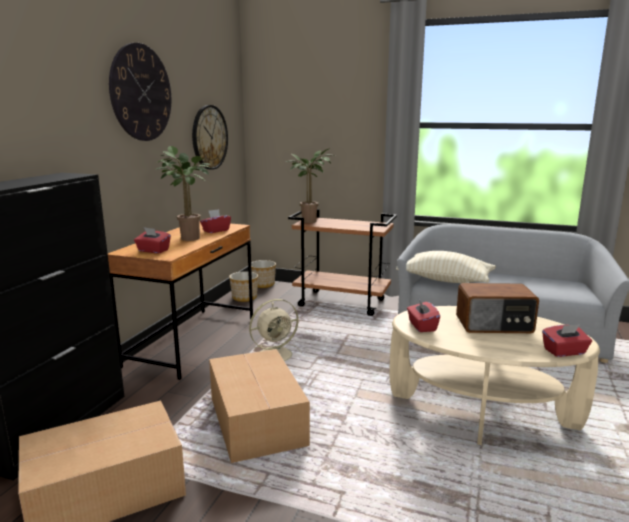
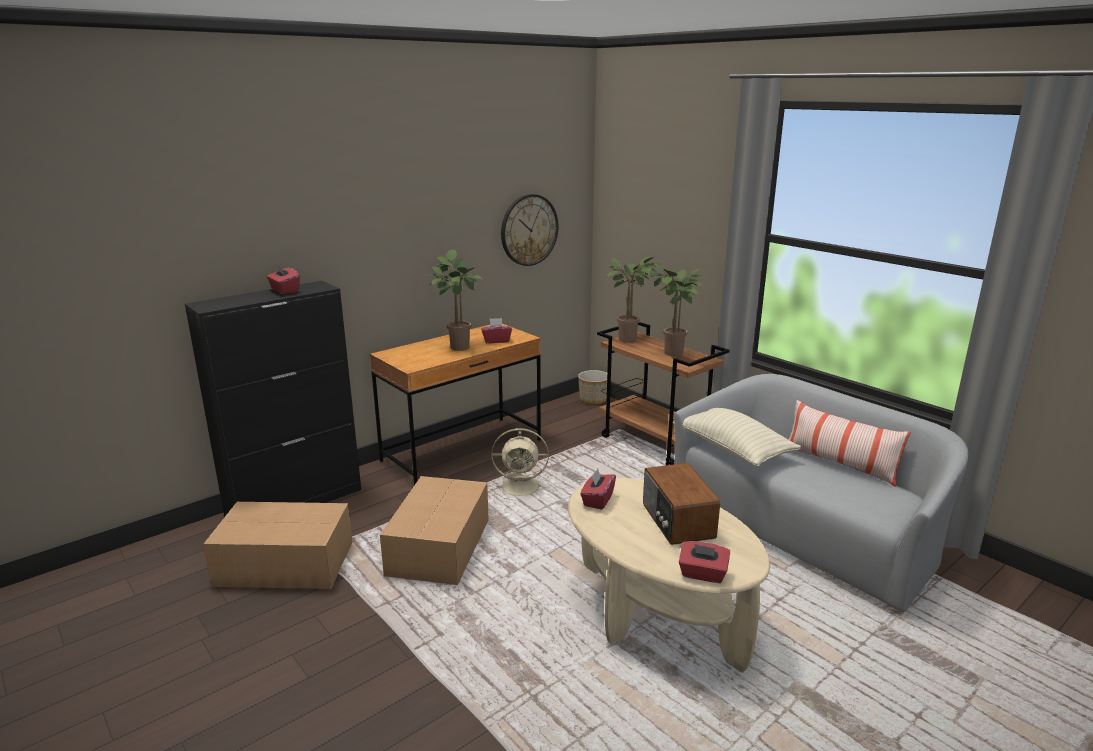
camera: 30 degrees right, 5 degrees up
wall clock [109,43,171,141] -> none
red tissue box [134,227,171,253] -> red tissue box moved to [267,263,300,294]
planter [229,271,258,302] -> none
radio [456,283,539,333] -> radio turned 45 degrees clockwise [643,463,720,545]
none -> potted plant [649,264,702,356]
none -> pillow [789,400,911,487]

